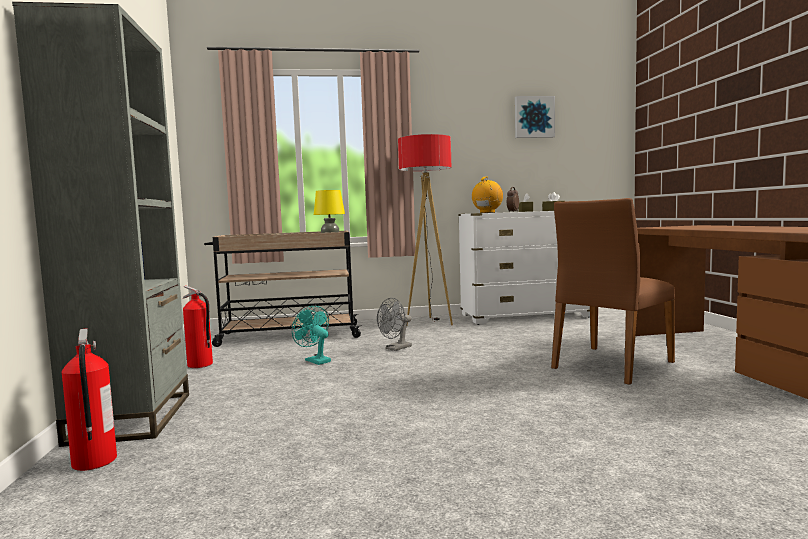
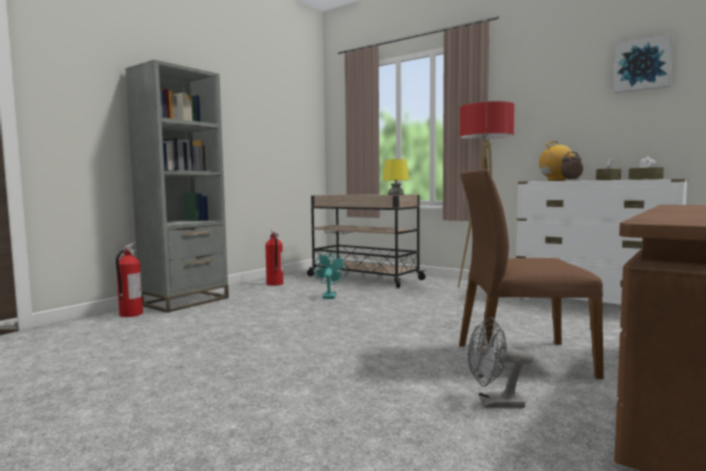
camera: 45 degrees right, 0 degrees up
grey fan [377,298,412,351] -> grey fan moved to [468,317,533,408]

